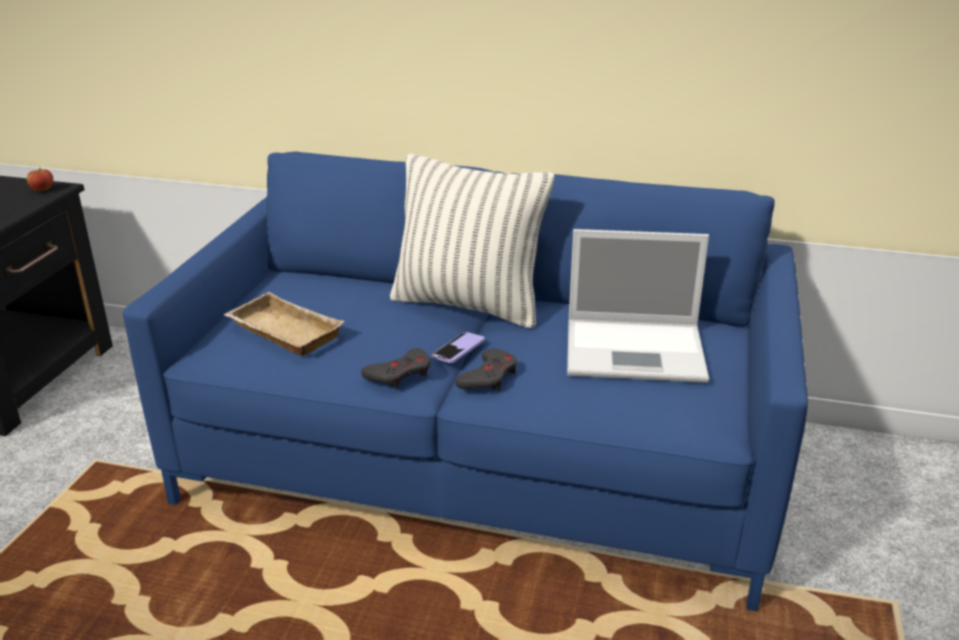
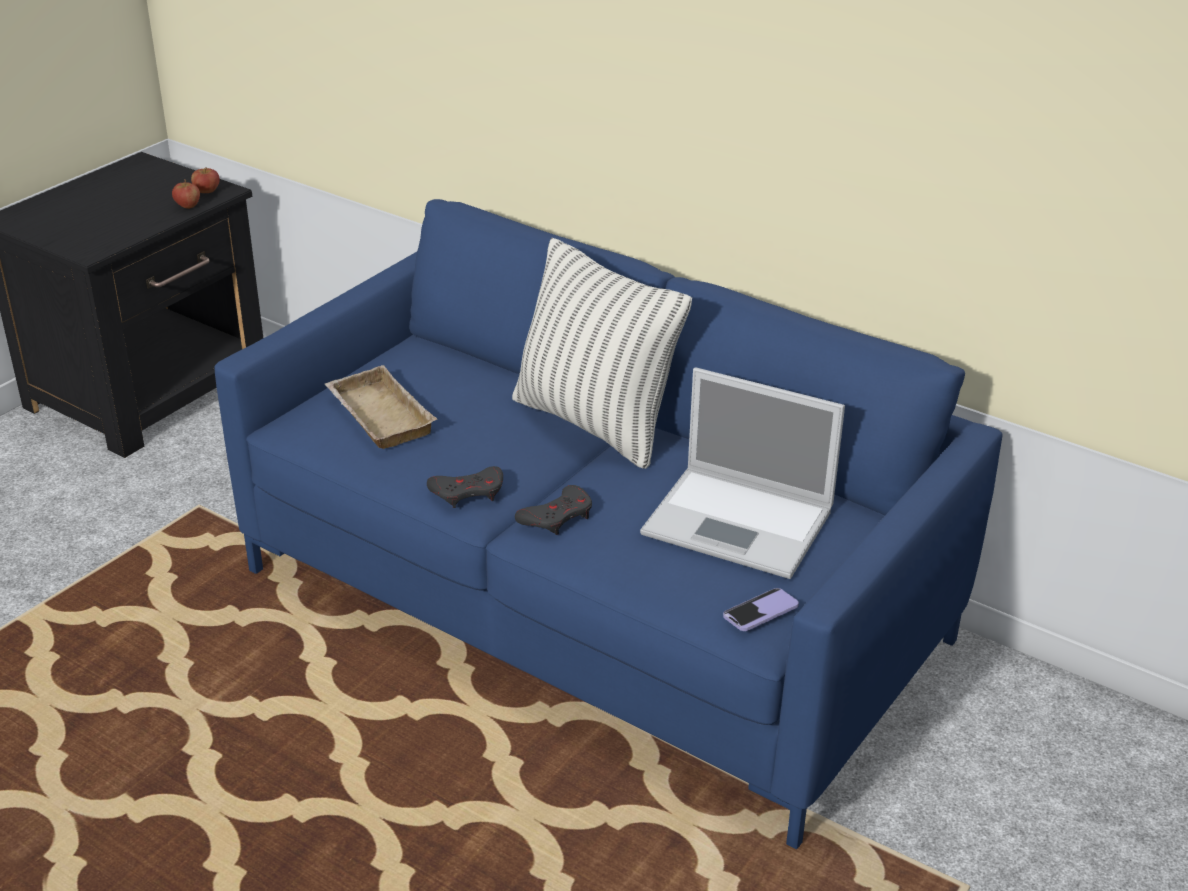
camera: 20 degrees right, 5 degrees up
phone [432,332,485,363] -> phone moved to [723,588,799,631]
none -> apple [172,179,200,209]

